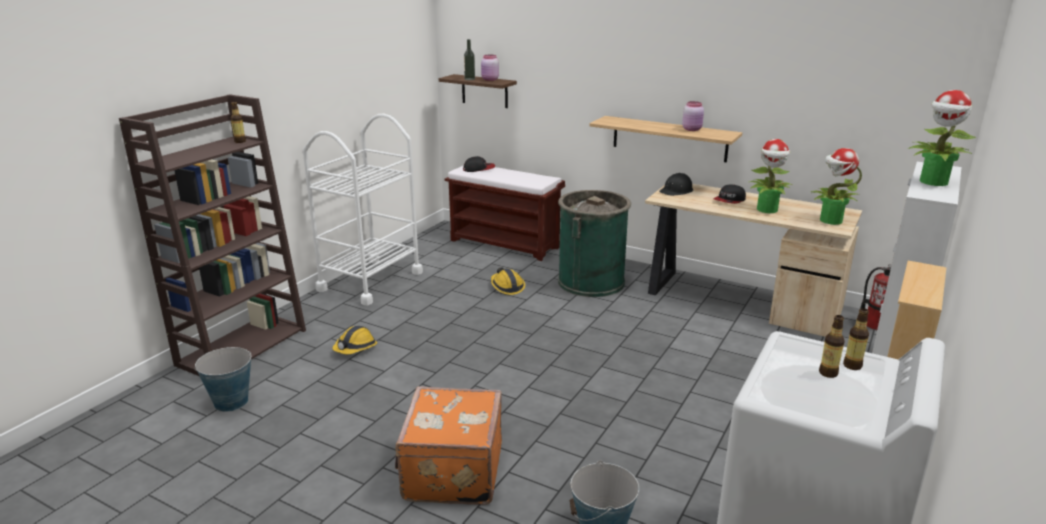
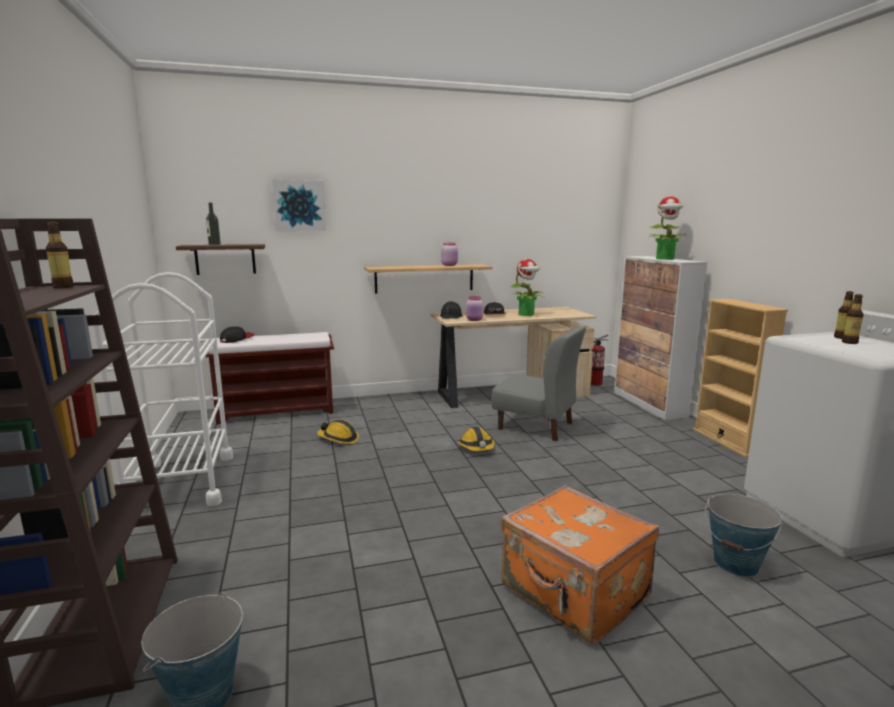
camera: 45 degrees left, 10 degrees down
hard hat [333,326,377,354] -> hard hat moved to [458,427,494,451]
pink jar [481,55,499,81] -> pink jar moved to [466,296,484,321]
green trash can [558,190,631,297] -> none
potted plant [811,148,862,225] -> none
none -> picture [272,180,326,231]
none -> grey chair [491,326,586,441]

